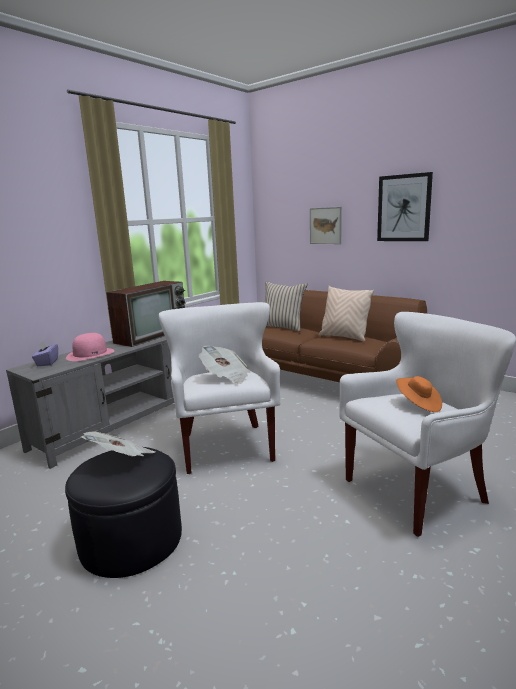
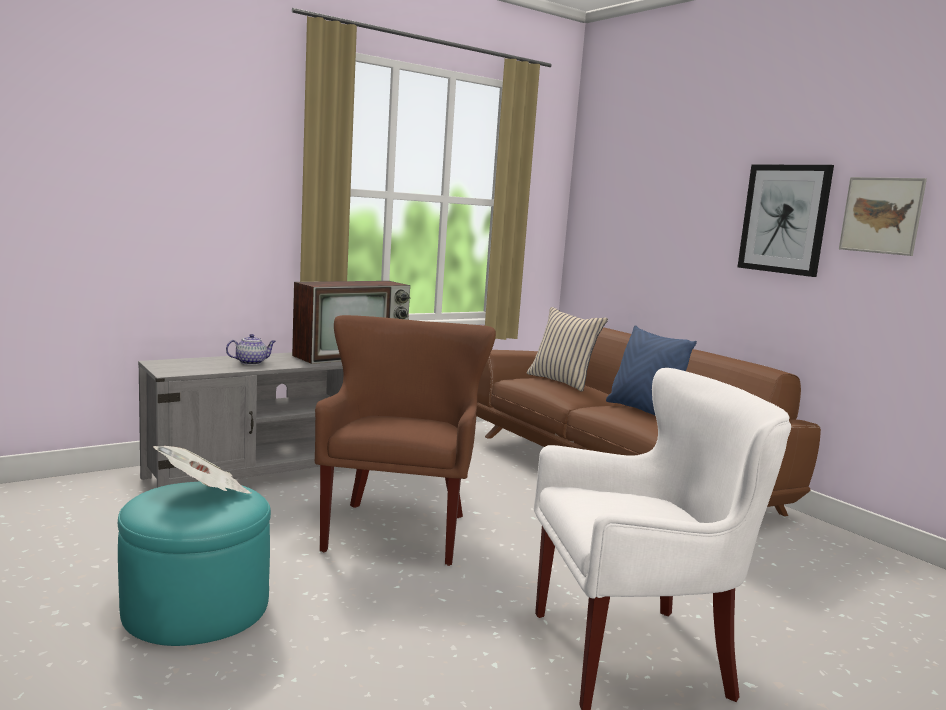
camera: 15 degrees right, 5 degrees down
purple tissue box [32,341,58,366] -> none
black ottoman [65,447,182,578] -> turquoise ottoman [118,482,271,646]
pink hat [66,333,114,361] -> teapot [226,334,276,365]
white armchair [159,302,280,474] -> brown armchair [315,315,496,566]
newspaper [199,345,250,384] -> none
picture [310,207,342,244] -> picture moved to [839,177,927,256]
beige pillow [319,286,374,341] -> blue pillow [606,325,697,415]
orange hat [396,376,442,412] -> none

